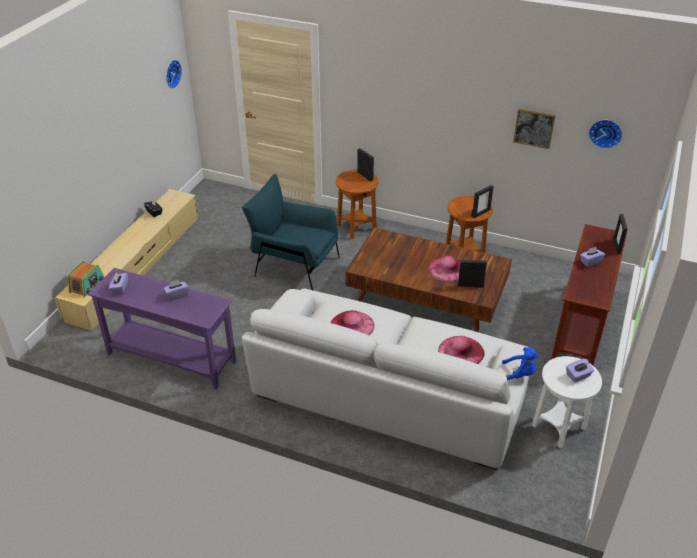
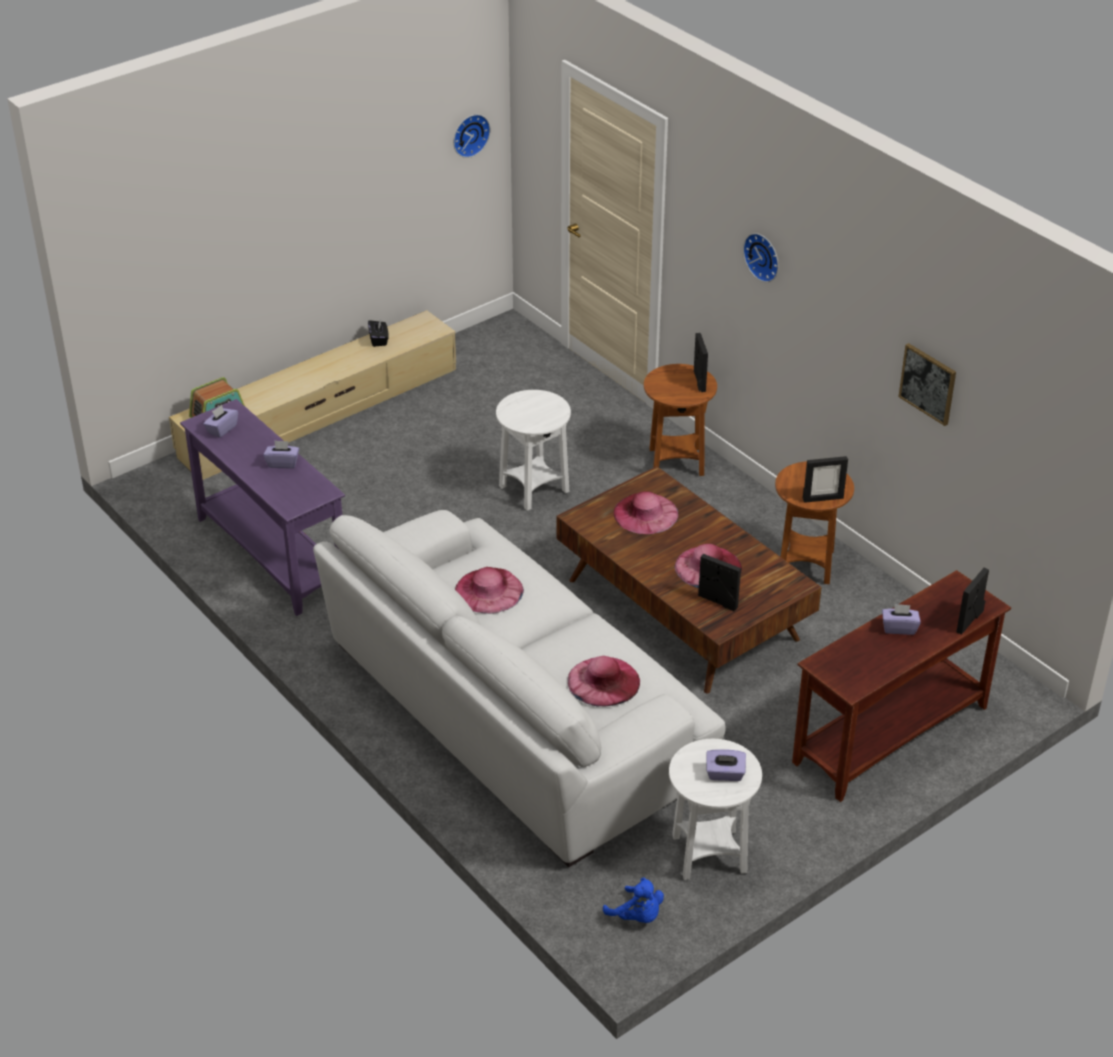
camera: 30 degrees right, 0 degrees up
blue armchair [242,174,340,290] -> white side table [496,390,571,511]
blue plush toy [502,347,539,380] -> blue plush toy moved to [603,877,664,923]
wall clock [589,119,622,149] -> wall clock moved to [743,233,779,282]
none -> pink hat [614,491,678,534]

